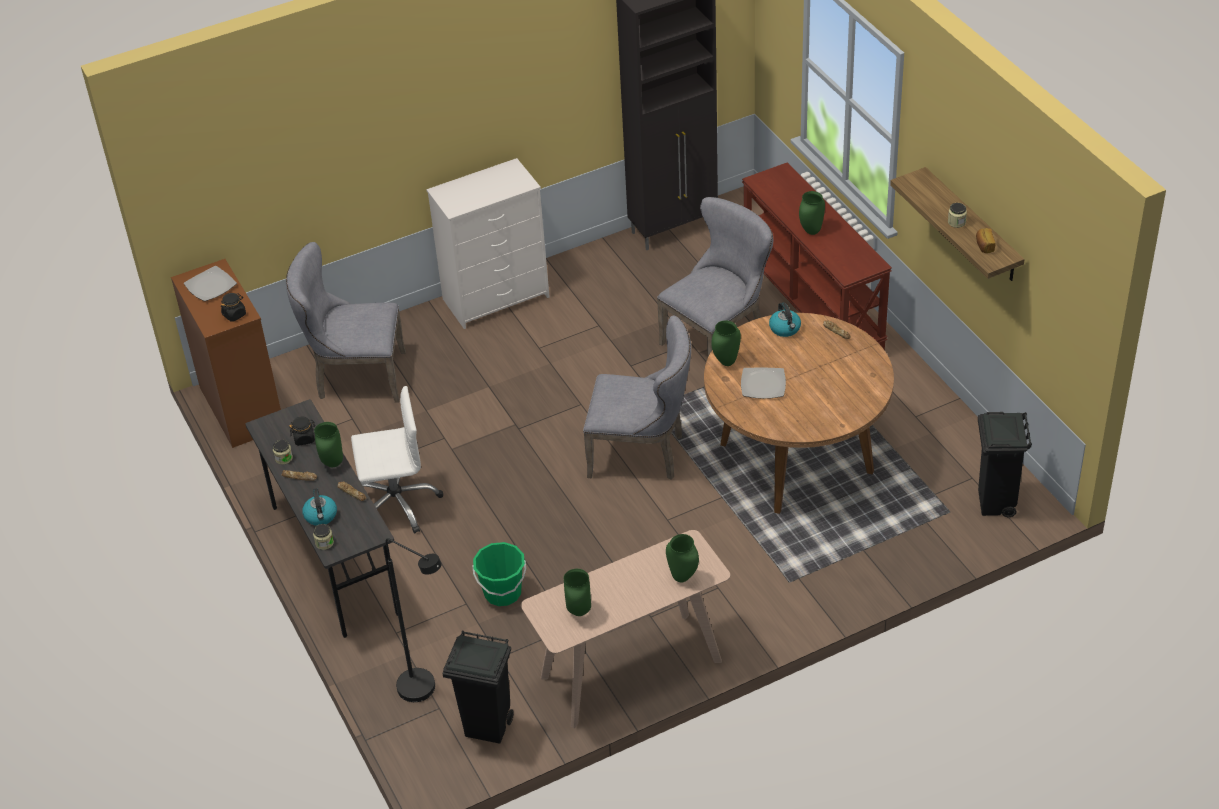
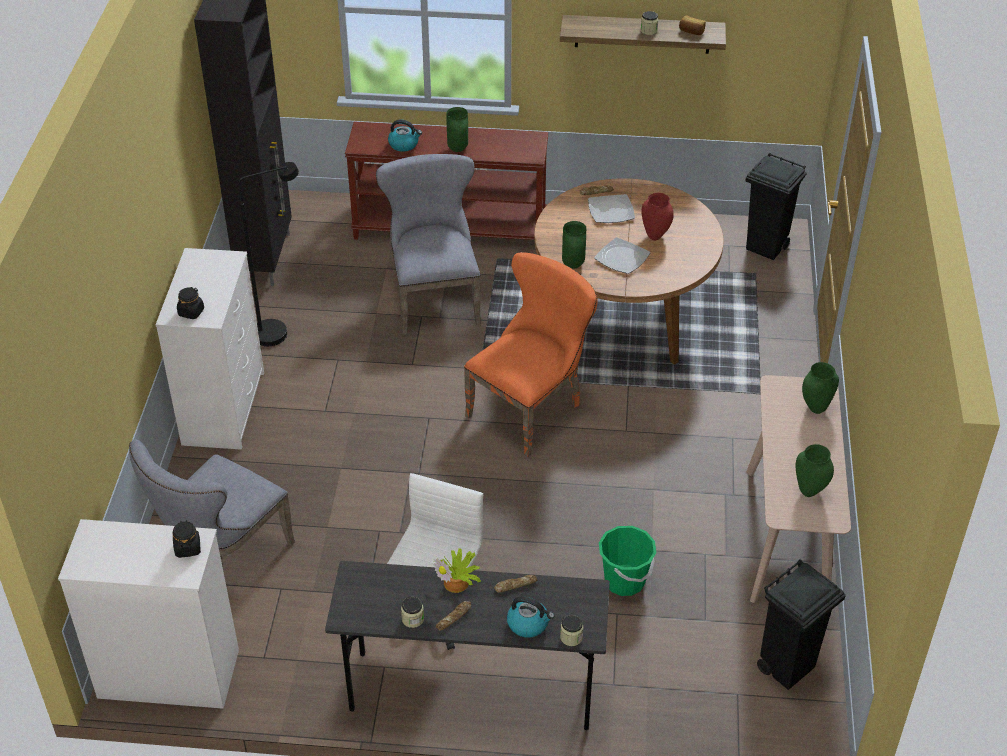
camera: 60 degrees left, 0 degrees up
brown dresser [171,259,281,448] -> white dresser [58,519,239,709]
plate [184,266,237,301] -> plate moved to [588,194,635,223]
black jar [289,416,315,446] -> black jar moved to [177,287,204,319]
green vase [314,422,343,467] -> potted plant [433,548,481,593]
black floor lamp [386,538,442,702] -> black floor lamp moved to [238,162,299,346]
grey chair [583,316,691,479] -> orange chair [464,252,597,457]
kettle [769,302,801,337] -> kettle moved to [388,119,422,152]
none -> red vase [641,193,674,241]

